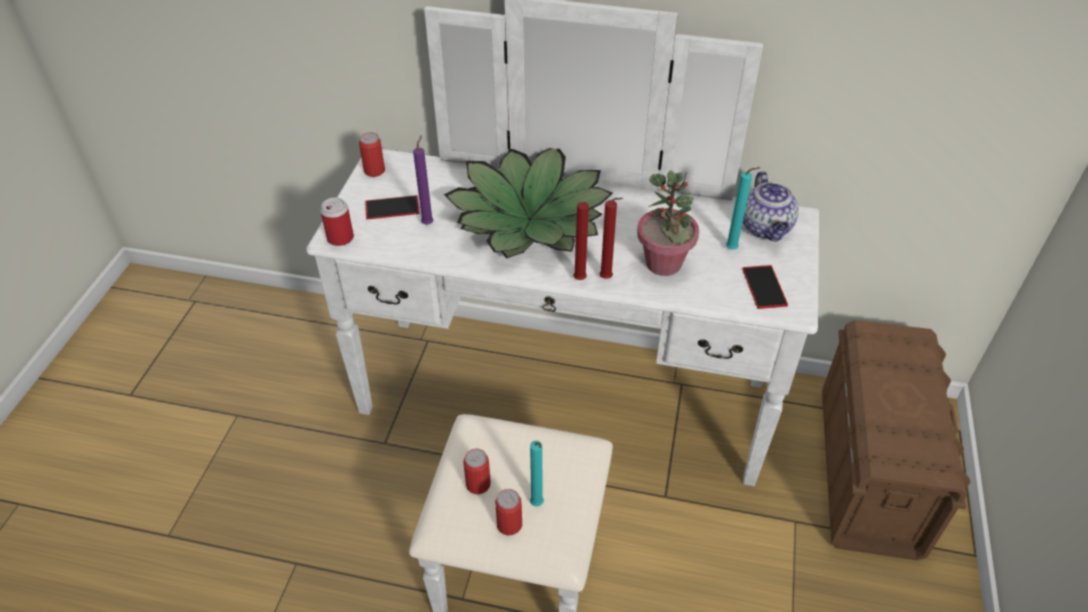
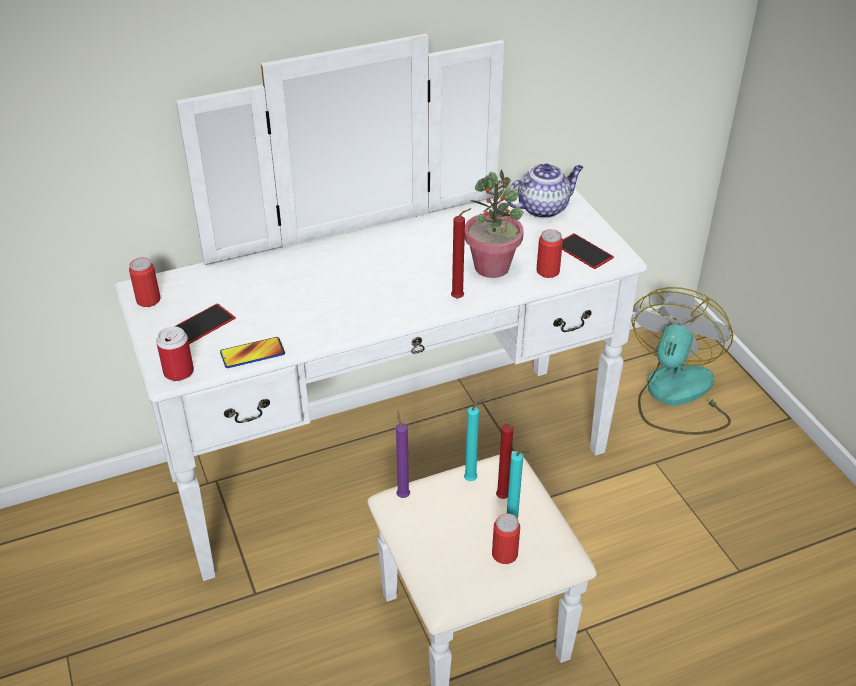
camera: 35 degrees left, 5 degrees down
purple candle [413,135,434,225] -> purple candle moved to [396,411,410,498]
potted plant [444,148,613,258] -> none
can [463,448,491,494] -> can moved to [536,229,563,278]
red candle [573,202,589,280] -> red candle moved to [496,424,514,499]
turquoise candle [726,167,761,249] -> turquoise candle moved to [464,399,485,481]
teapot [743,171,799,242] -> teapot turned 75 degrees counterclockwise [507,164,584,218]
brown storage box [822,320,970,560] -> fan [631,287,733,435]
none -> phone [220,337,285,368]

